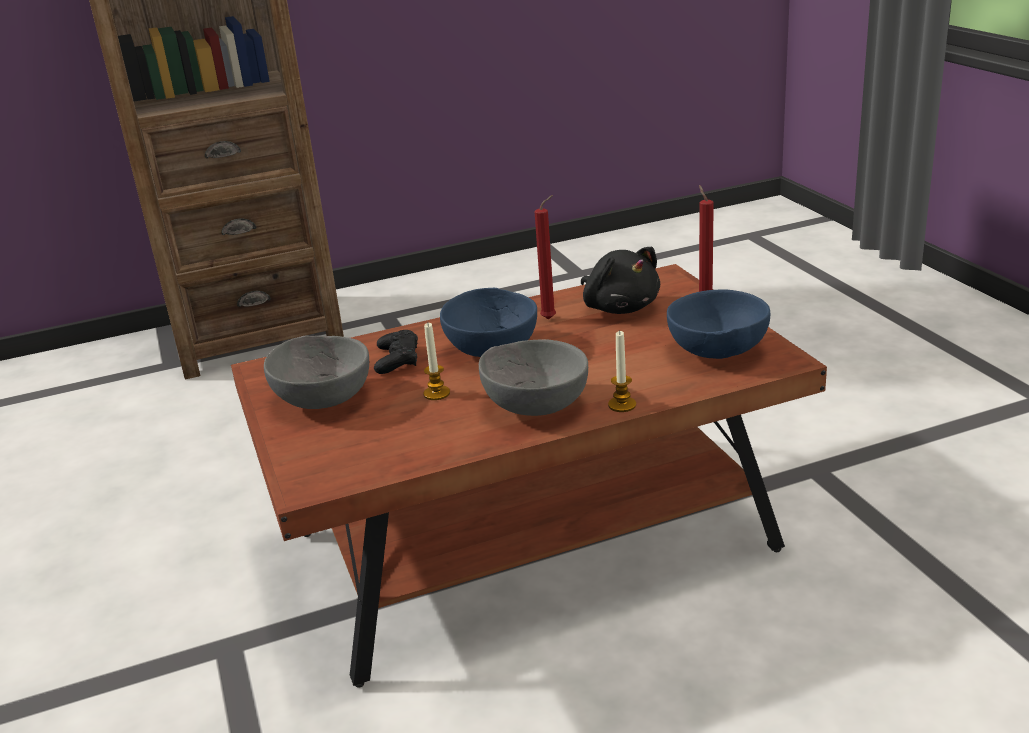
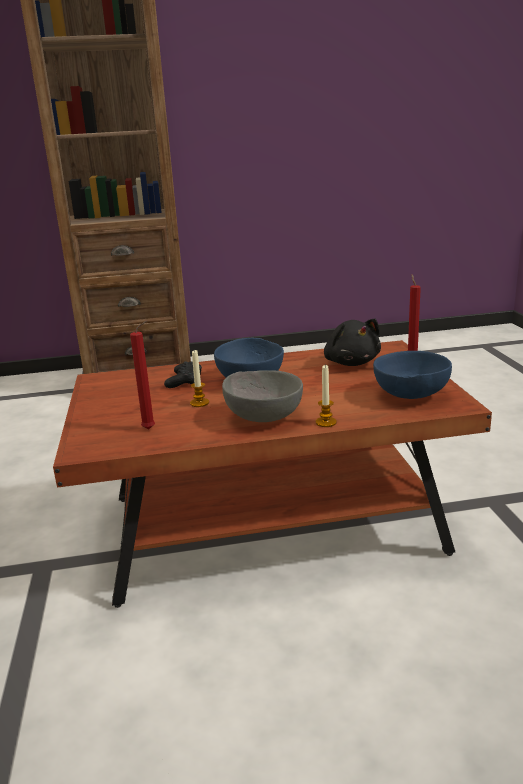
camera: 10 degrees right, 5 degrees down
grey bowl [264,336,369,409] -> none
red candle [535,195,556,319] -> red candle moved to [130,321,155,429]

